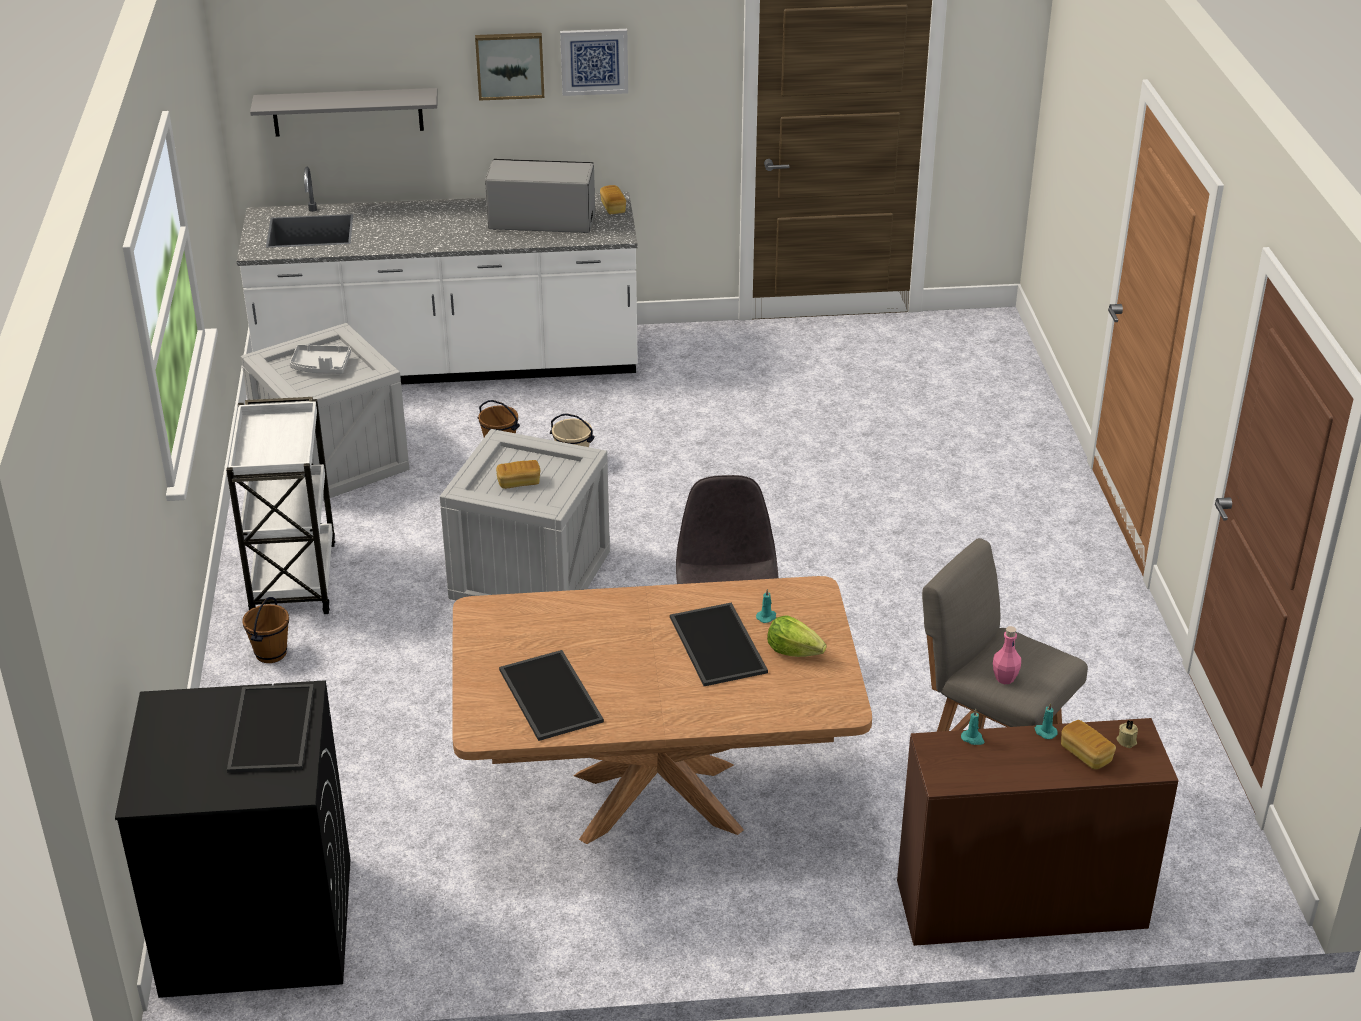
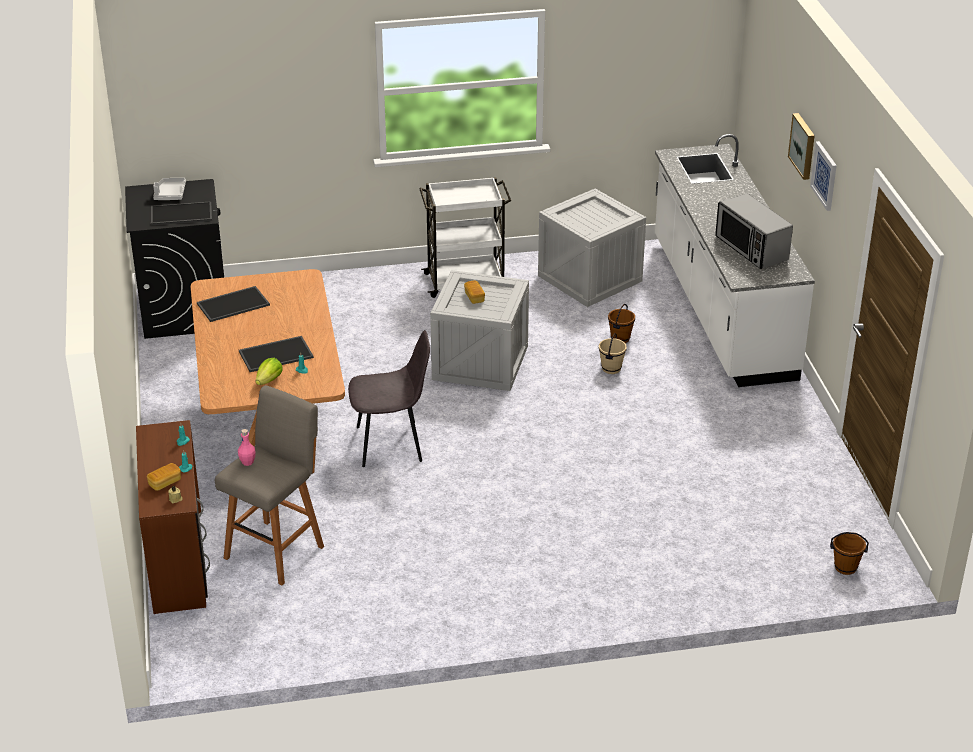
camera: 85 degrees right, 0 degrees up
brown bucket [242,597,289,663] -> brown bucket moved to [830,532,869,575]
grey shelf [250,88,438,137] -> none
grey tray [290,344,351,374] -> grey tray moved to [153,178,186,200]
microwave [485,159,595,233] -> microwave turned 150 degrees clockwise [715,193,793,269]
bread [600,185,626,214] -> none

